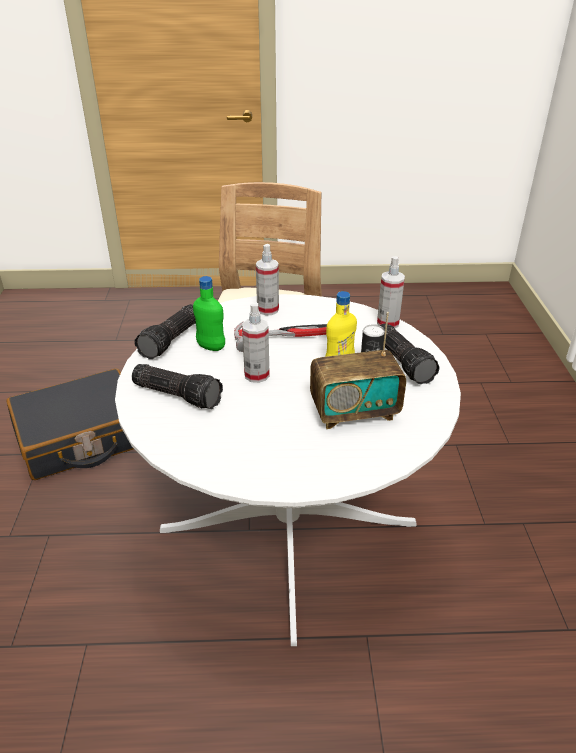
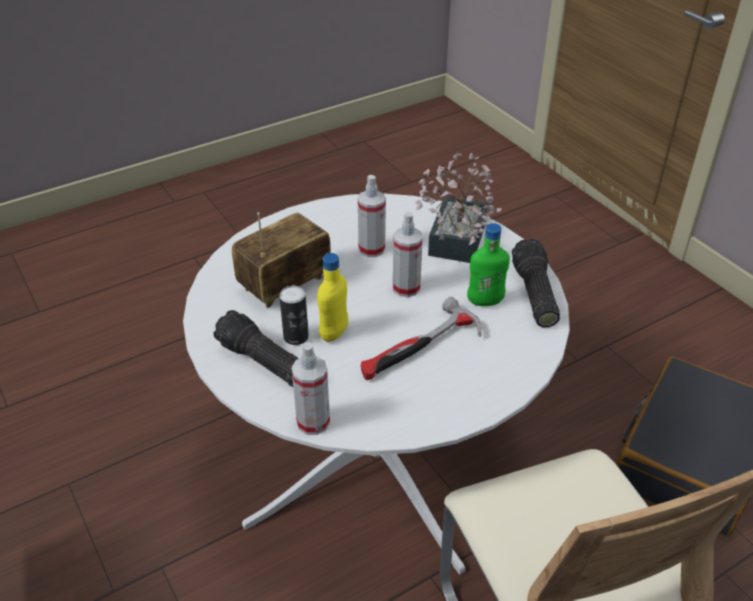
camera: 150 degrees right, 5 degrees up
flashlight [132,364,223,409] -> potted plant [415,153,502,263]
spray bottle [256,244,279,315] -> spray bottle moved to [358,175,386,257]

